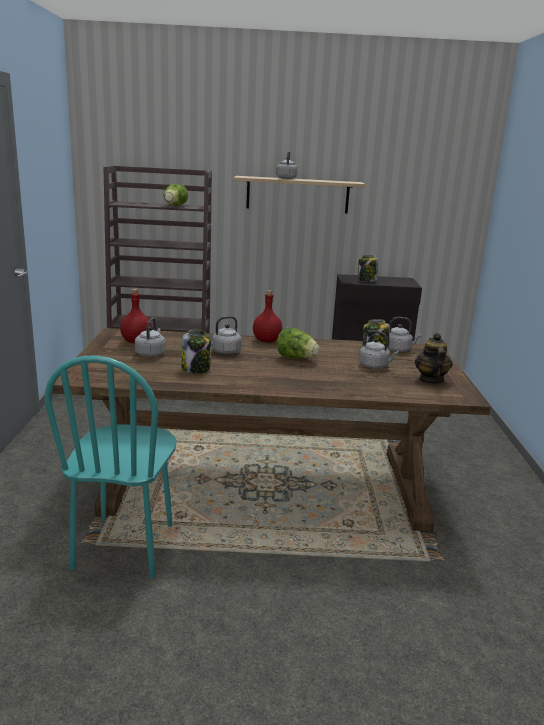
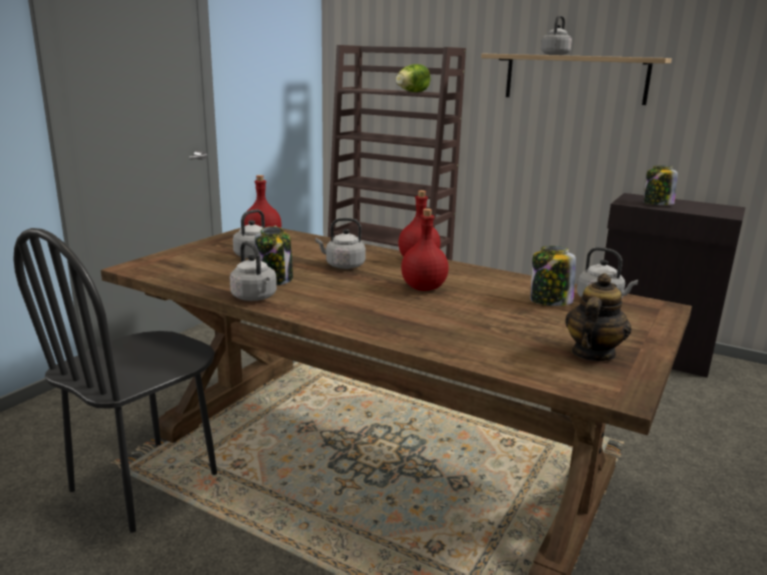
camera: 30 degrees right, 0 degrees up
turquoise chair [45,355,177,578] -> black chair [13,228,217,533]
lettuce [277,327,320,358] -> red bottle [401,208,449,291]
grey kettle [359,330,399,369] -> grey kettle moved to [230,241,277,301]

